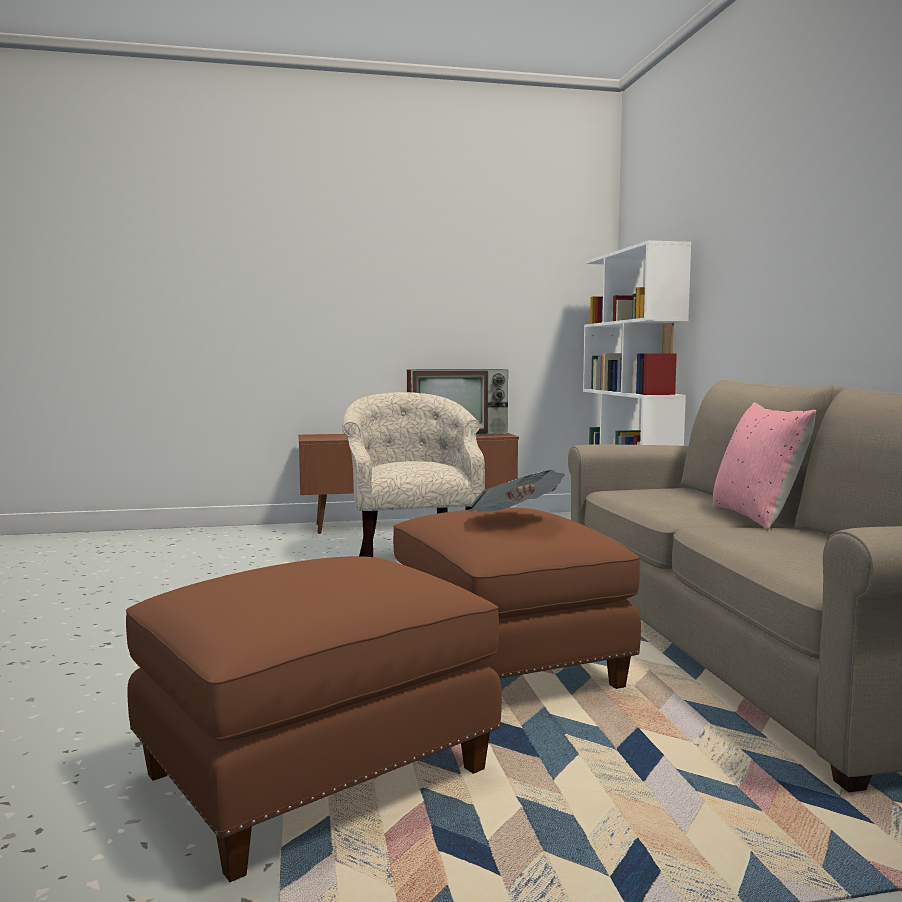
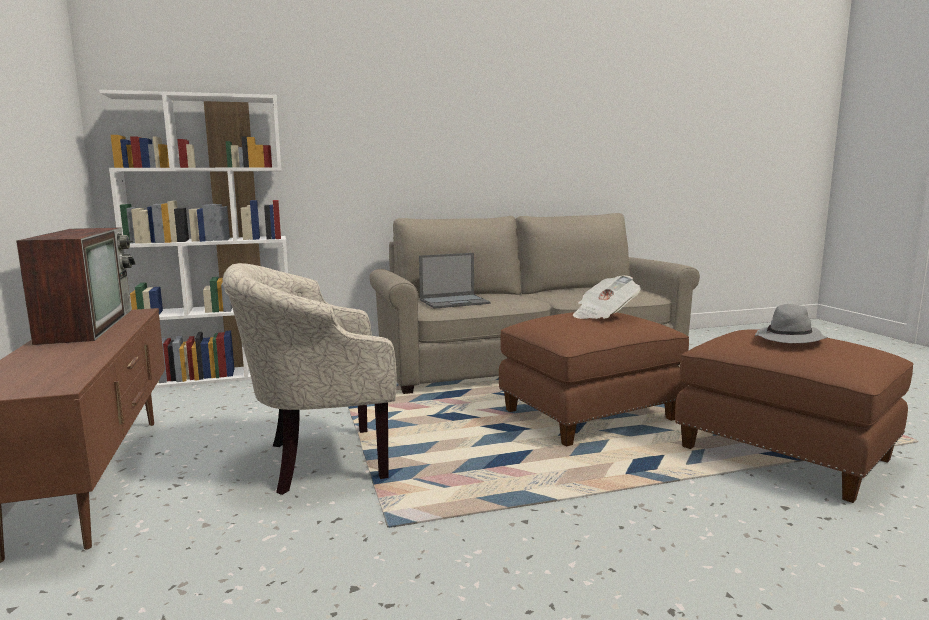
camera: 95 degrees left, 5 degrees up
pink pillow [713,402,816,530] -> none
none -> laptop [419,253,491,309]
none -> grey hat [755,304,828,343]

